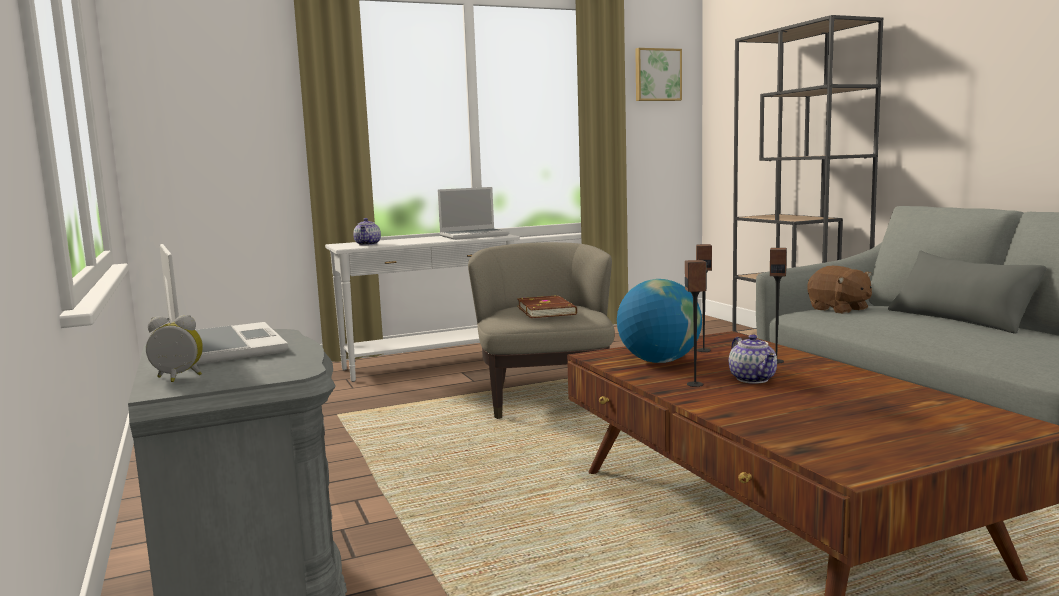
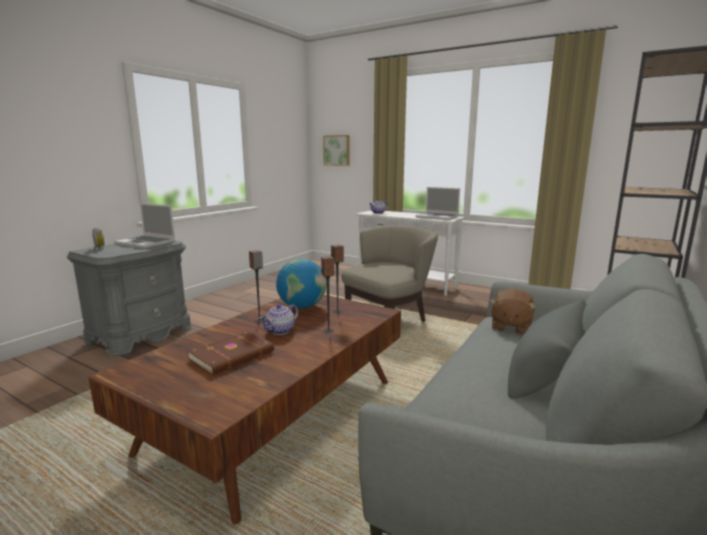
camera: 55 degrees right, 5 degrees up
laptop [160,244,288,365] -> laptop turned 90 degrees clockwise [114,203,176,249]
brown book [517,295,577,318] -> brown book moved to [188,331,274,375]
picture [635,48,682,101] -> picture moved to [323,135,350,166]

